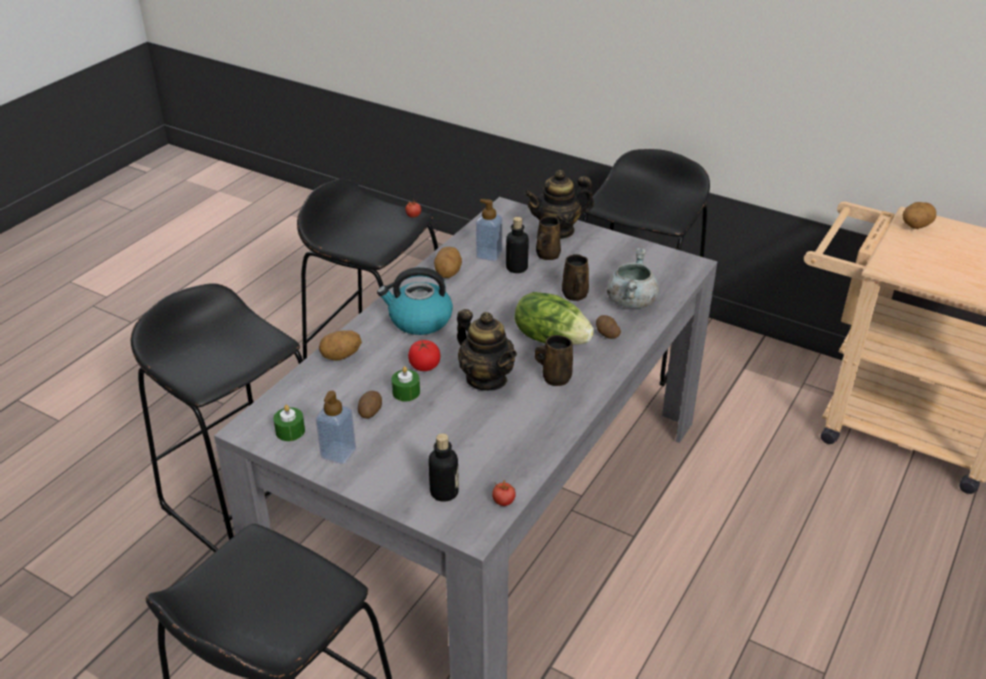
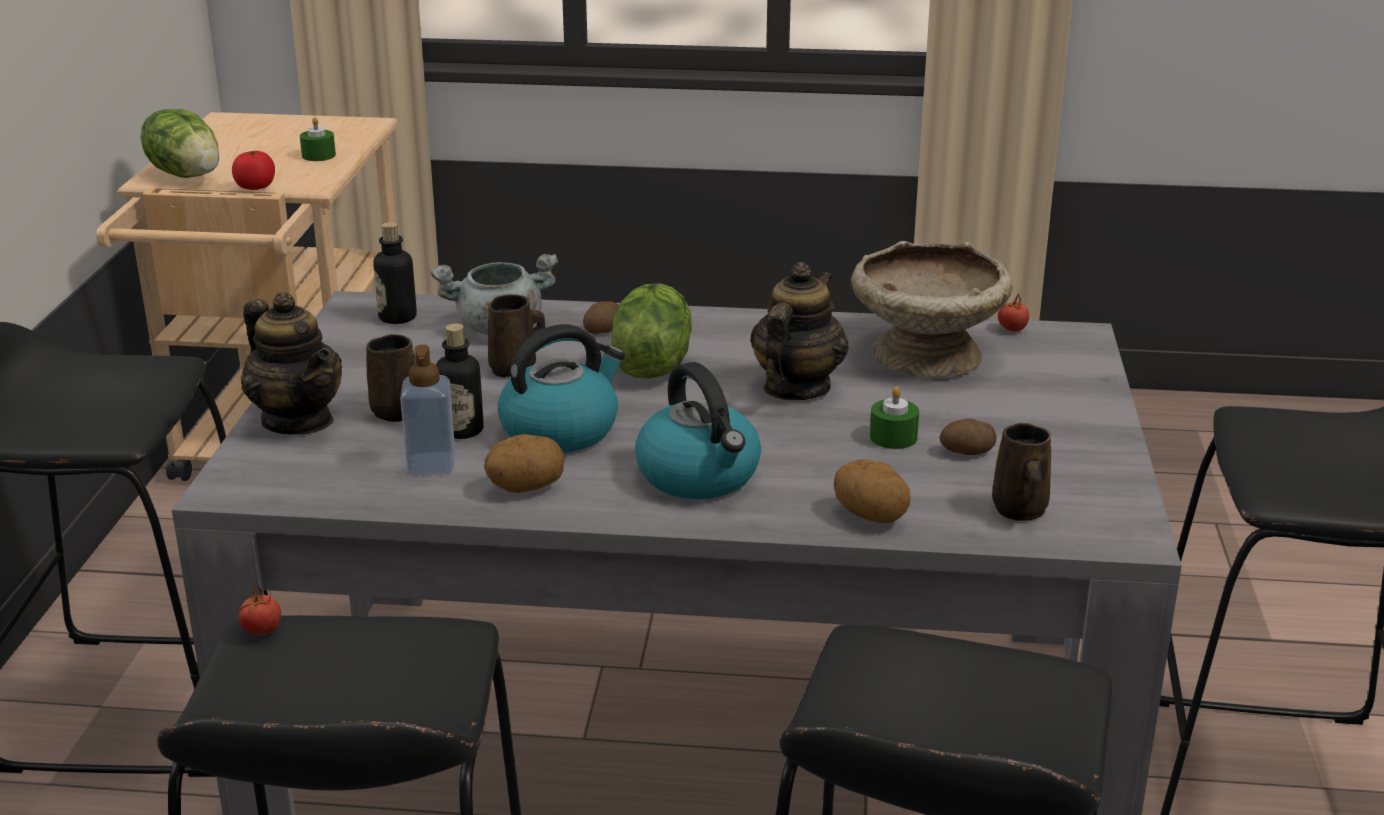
camera: 115 degrees left, 10 degrees down
green candle [273,405,305,441] -> green candle moved to [300,117,336,161]
soap dispenser [316,391,356,464] -> none
tomato [408,340,440,371] -> tomato moved to [232,151,275,190]
bottle [428,433,459,502] -> bottle moved to [373,222,417,324]
brown mug [535,335,573,386] -> brown mug moved to [992,423,1051,521]
potato [902,202,936,229] -> lettuce [141,109,219,178]
none -> kettle [497,324,625,453]
none -> beige bowl [851,241,1013,378]

